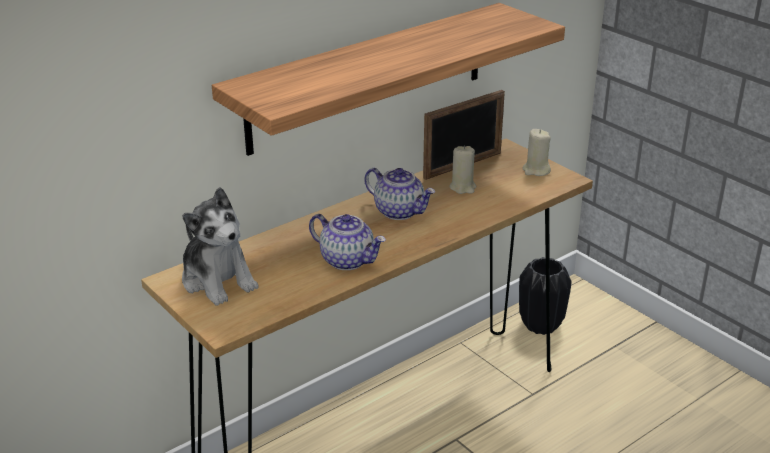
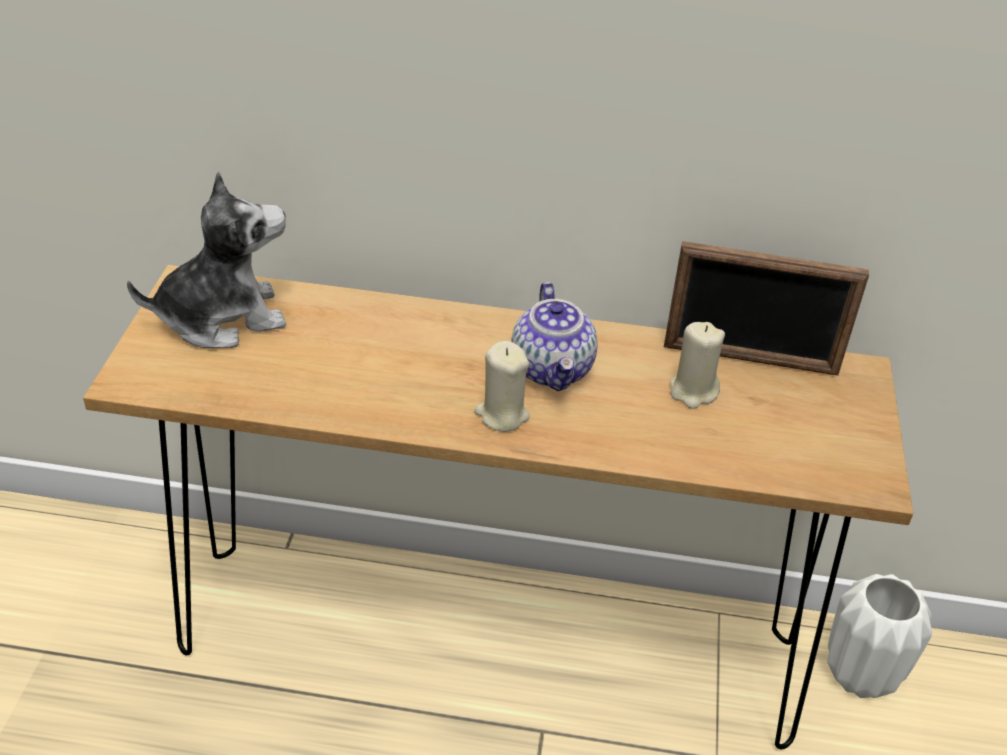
camera: 45 degrees right, 10 degrees up
plush toy [182,187,259,306] -> plush toy turned 120 degrees counterclockwise [127,172,286,348]
shelf [212,3,565,156] -> none
teapot [309,214,386,270] -> none
black vase [519,257,572,335] -> white vase [827,574,932,698]
beige candle [522,129,551,176] -> beige candle moved to [474,341,530,432]

